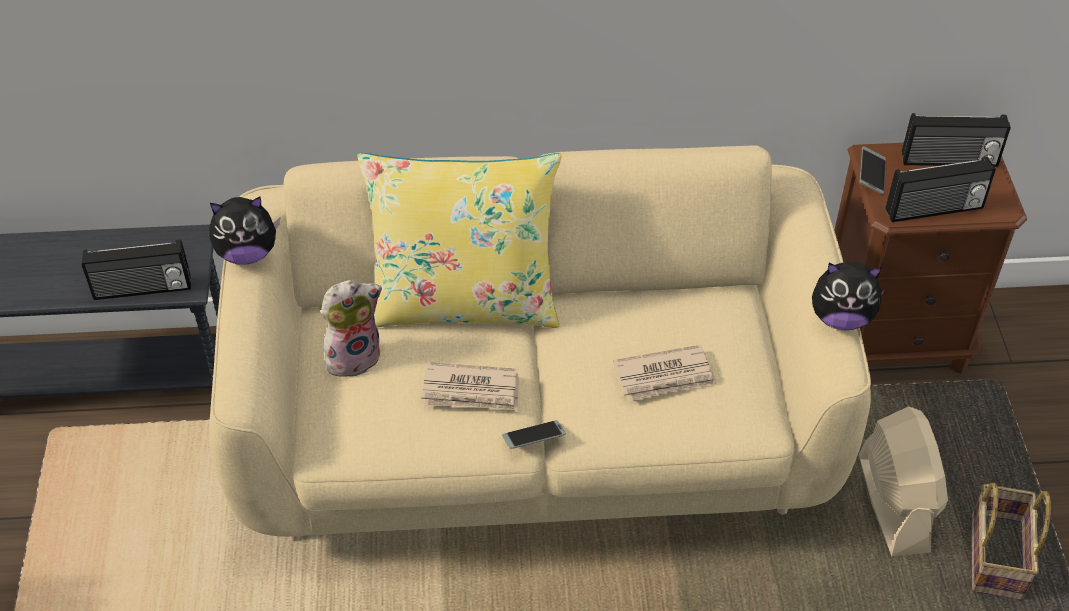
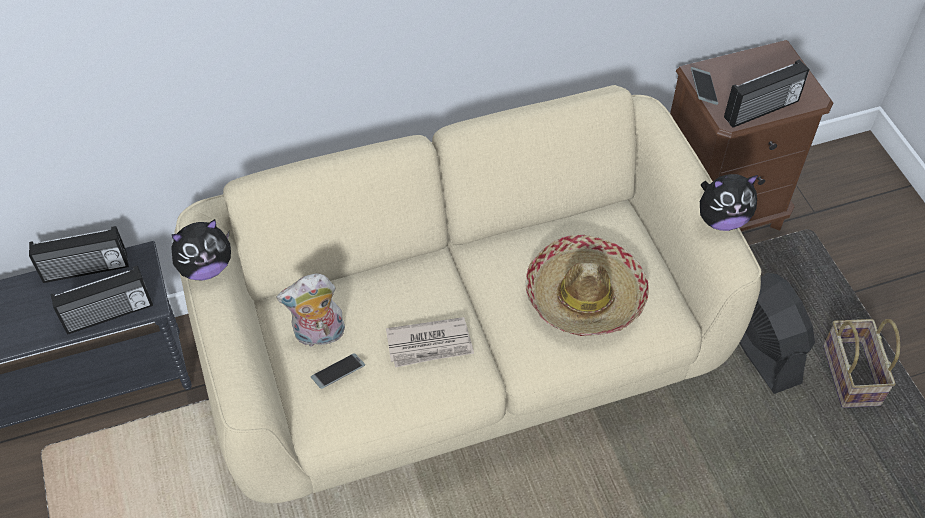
camera: 15 degrees left, 5 degrees up
plush toy [321,280,382,377] -> plush toy turned 150 degrees counterclockwise [276,273,346,348]
yellow pillow [357,153,562,328] -> none
phone [502,420,566,449] -> phone moved to [311,353,365,389]
newspaper [613,345,717,402] -> hat [525,235,649,336]
beige fan [859,406,948,556] -> black fan [740,273,815,394]
radio [902,113,1011,167] -> radio moved to [29,226,129,283]

